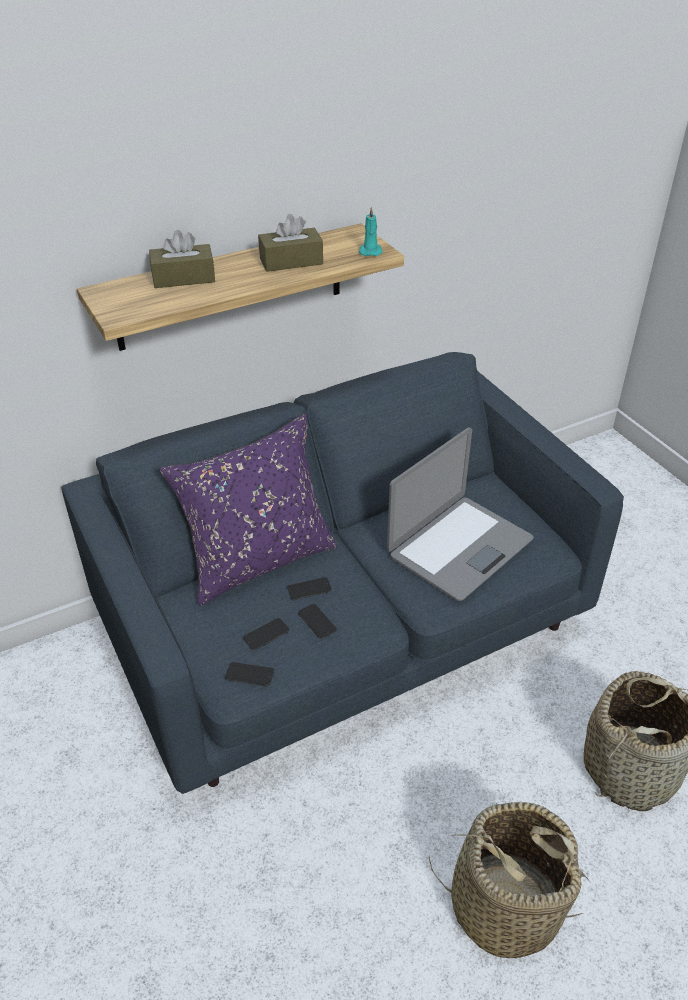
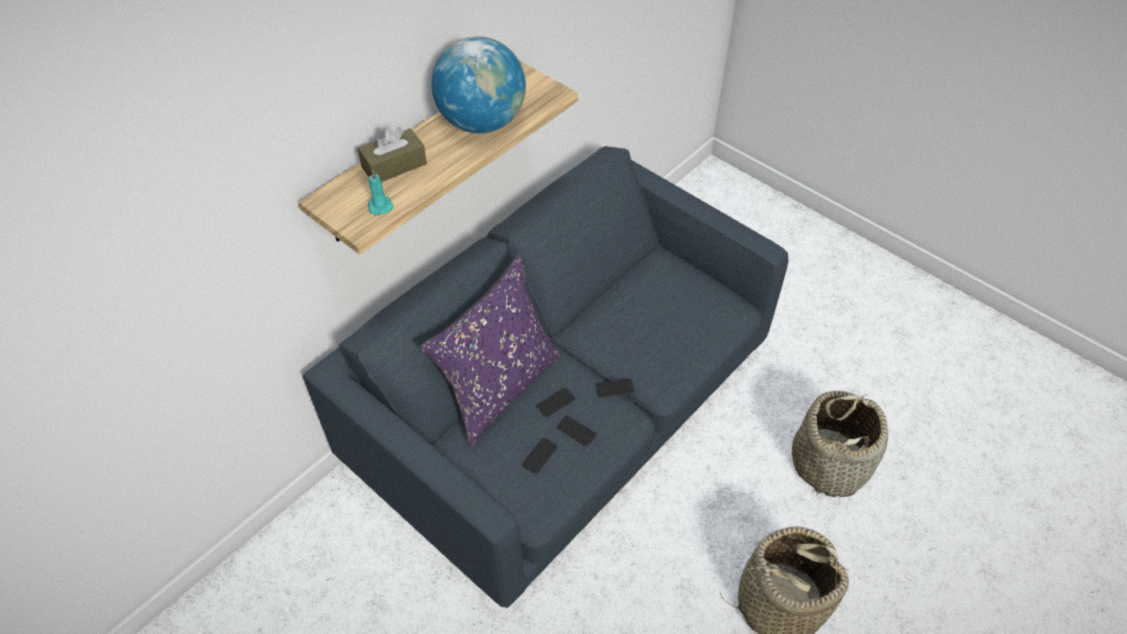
camera: 20 degrees left, 10 degrees up
phone [225,662,274,686] -> phone moved to [596,379,634,398]
brown tissue box [258,214,323,272] -> globe [431,36,526,133]
turquoise candle [359,207,383,256] -> turquoise candle moved to [368,169,394,215]
laptop [387,427,533,601] -> none

